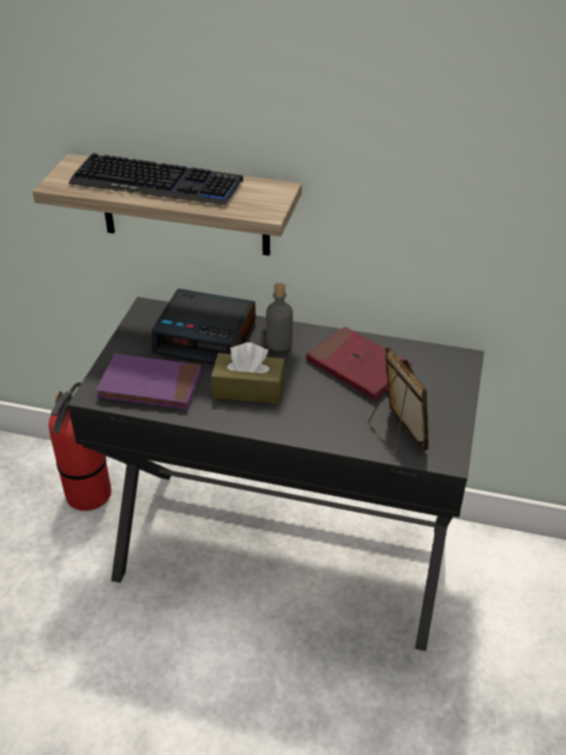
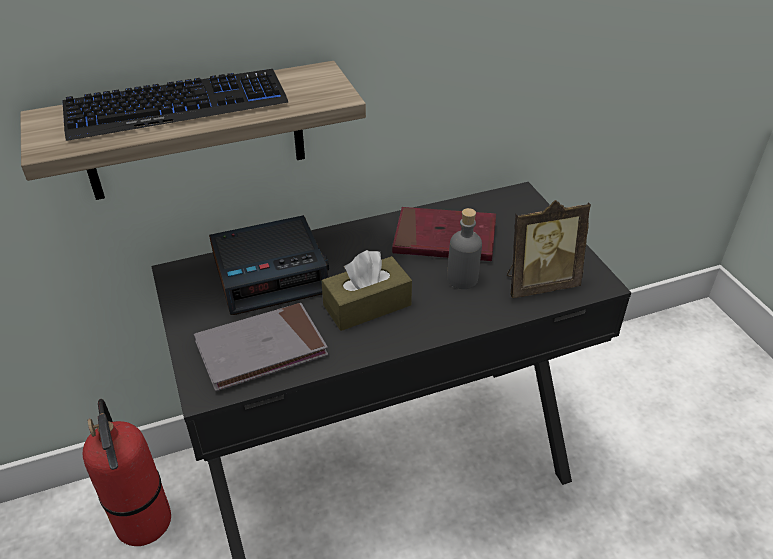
camera: 35 degrees left, 0 degrees up
purple book [96,353,202,410] -> grey book [194,303,328,391]
grey bottle [266,283,293,351] -> grey bottle moved to [447,208,482,289]
picture frame [369,346,429,456] -> picture frame turned 135 degrees clockwise [507,200,591,298]

